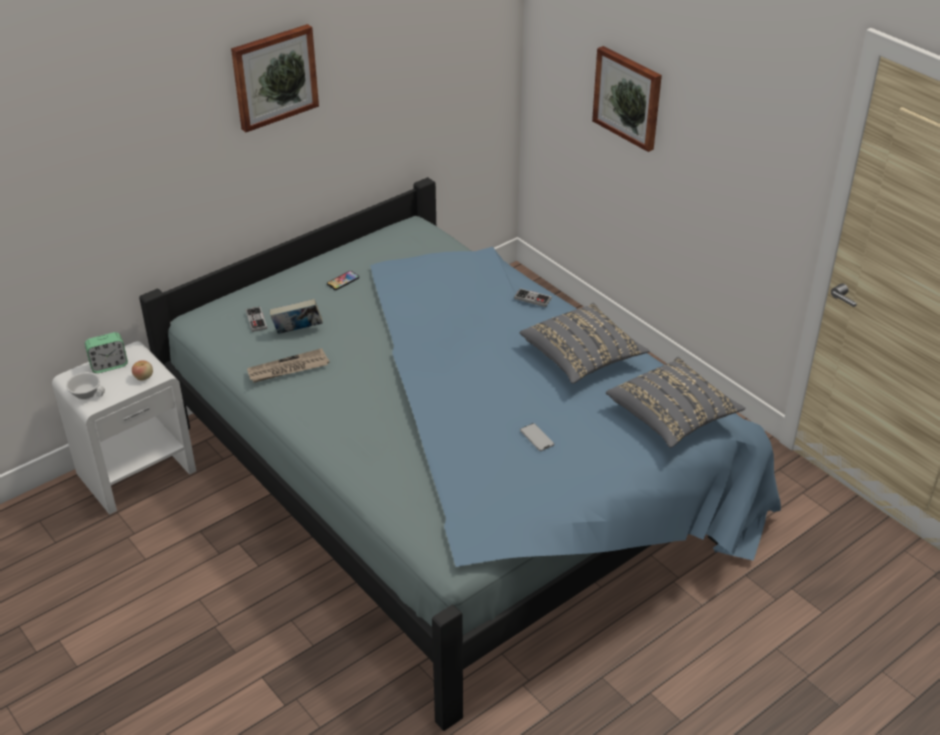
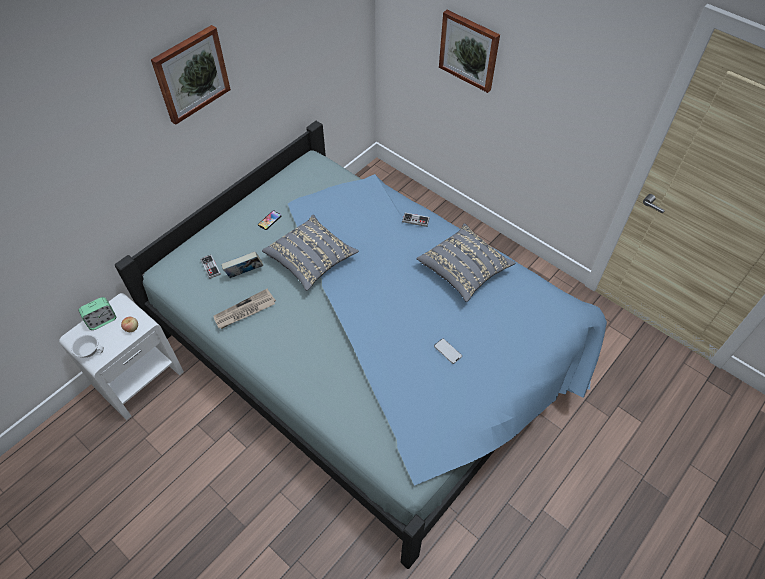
camera: 10 degrees left, 15 degrees up
grey pillow [606,357,745,448] -> grey pillow moved to [262,215,359,291]

